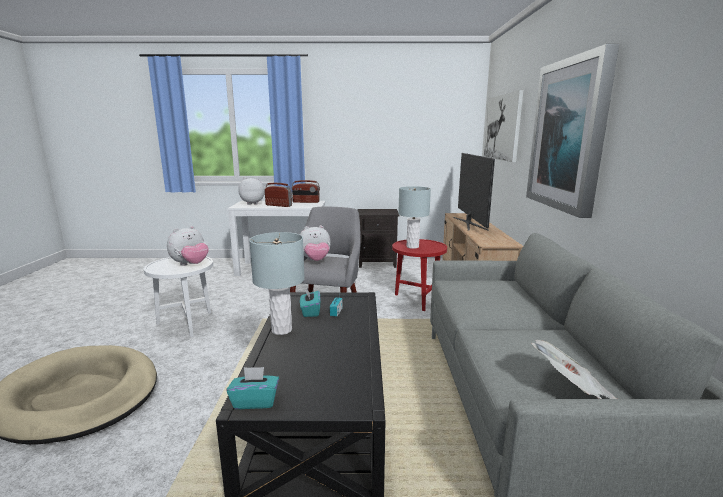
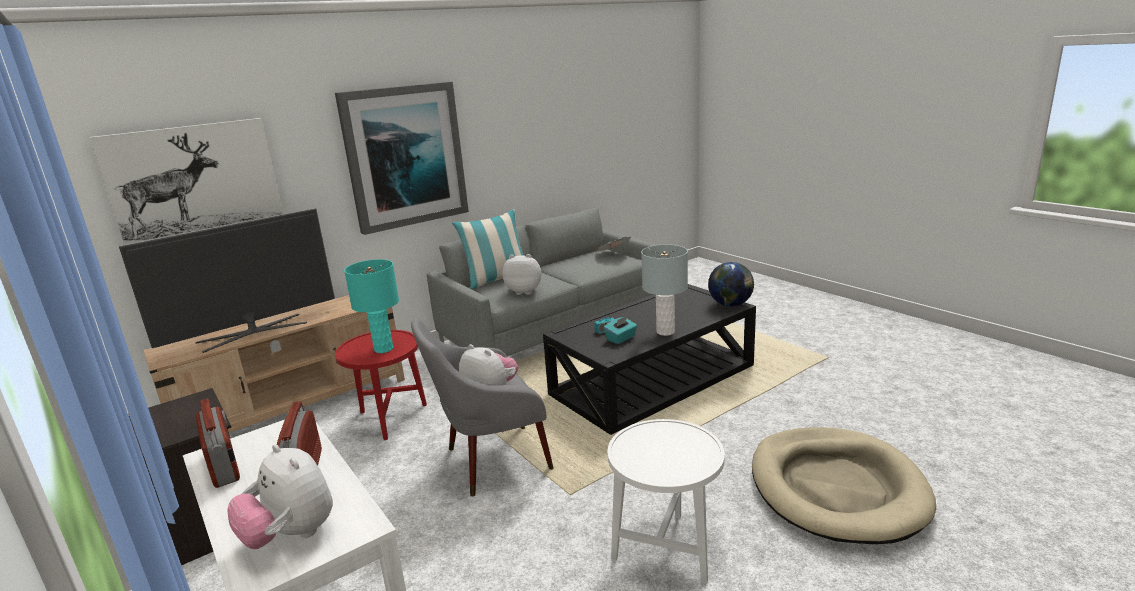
camera: 125 degrees left, 5 degrees up
plush toy [167,226,209,266] -> plush toy moved to [502,254,541,295]
turquoise tissue box [227,367,279,409] -> globe [708,262,754,306]
grey table lamp [398,186,431,249] -> turquoise table lamp [344,259,399,353]
none -> pillow [452,209,524,289]

